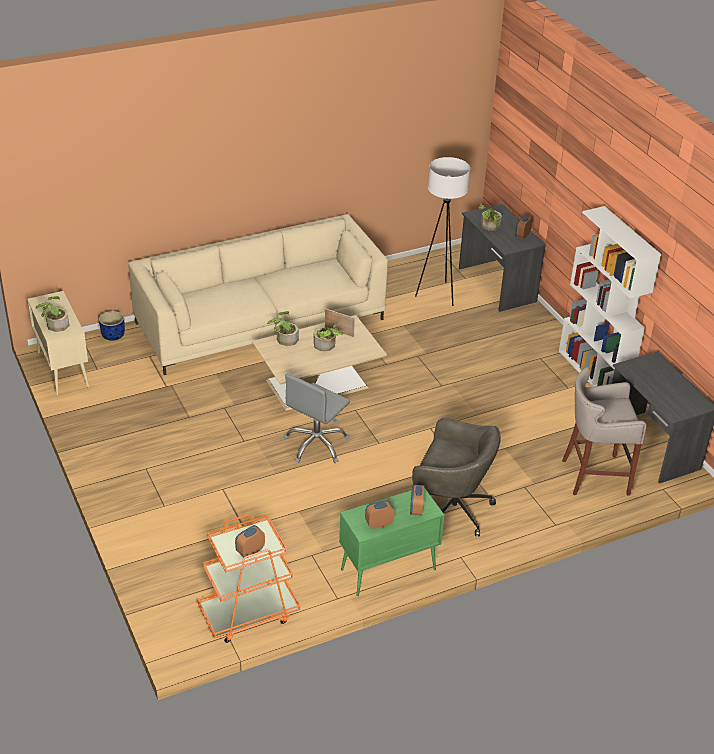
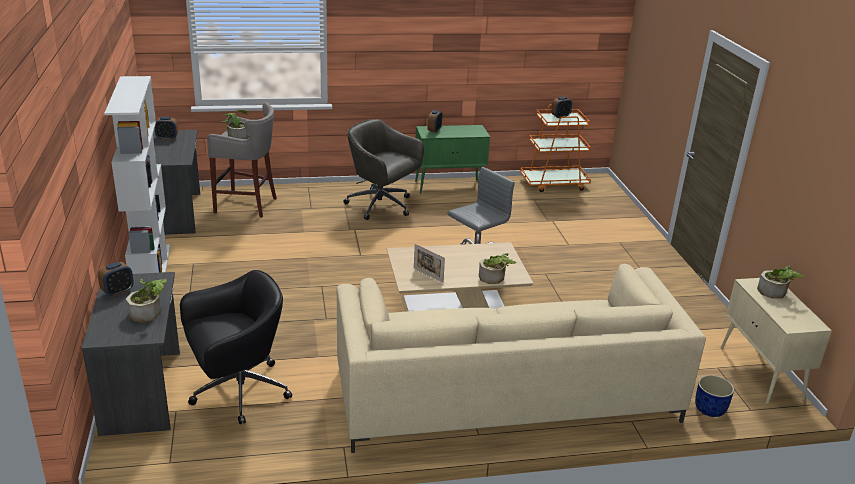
camera: 165 degrees left, 10 degrees down
potted plant [314,324,344,351] -> potted plant moved to [221,110,250,139]
alarm clock [365,500,395,529] -> alarm clock moved to [155,117,178,140]
white floor lamp [415,157,470,306] -> black office chair [180,270,292,424]

